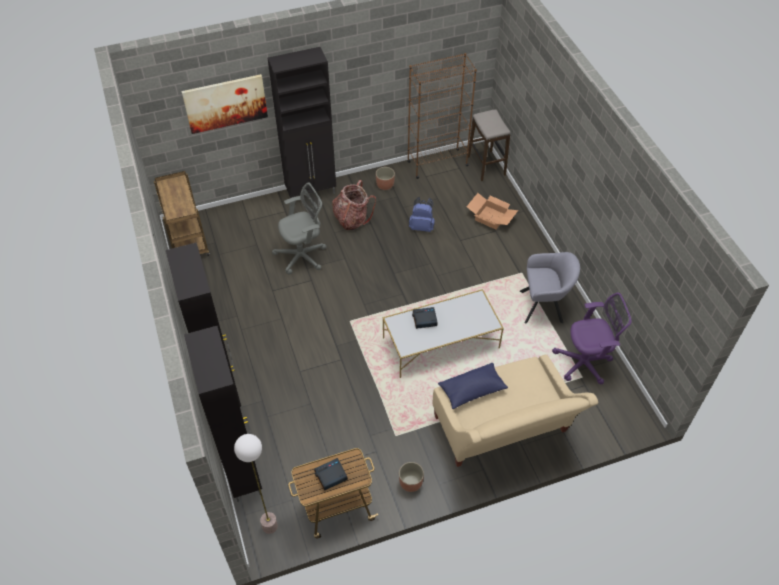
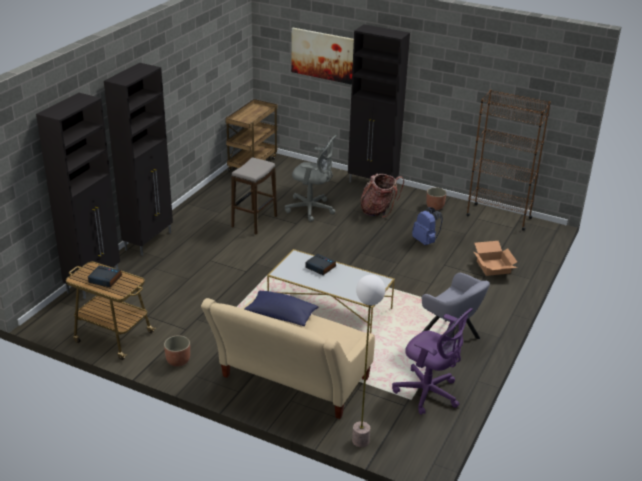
camera: 45 degrees right, 20 degrees down
floor lamp [234,434,278,534] -> floor lamp moved to [352,275,385,447]
stool [468,109,511,181] -> stool moved to [231,158,277,234]

